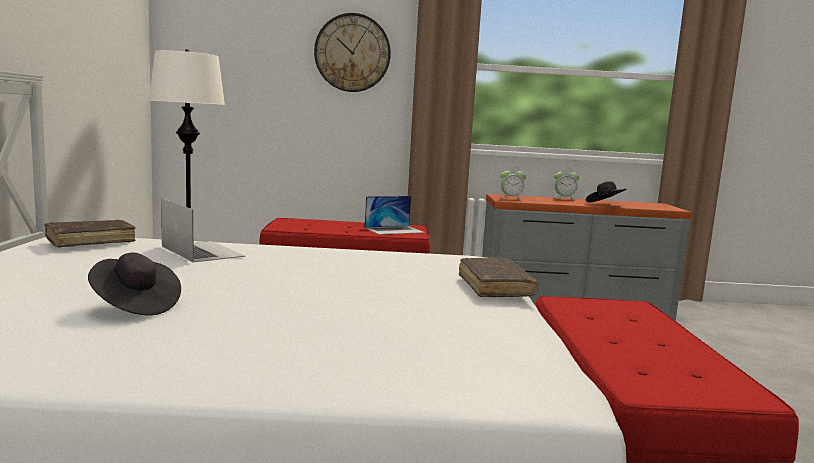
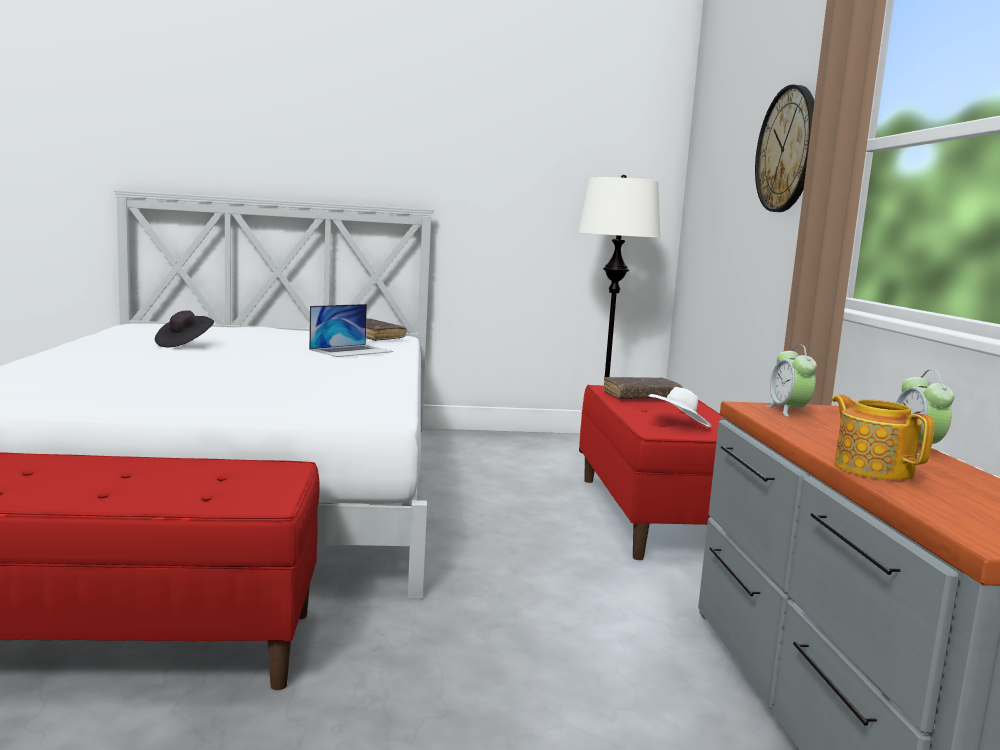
camera: 85 degrees right, 0 degrees up
laptop [365,196,425,235] -> white hat [649,387,712,427]
brown book [459,258,538,297] -> brown book moved to [603,377,683,399]
black hat [586,181,626,203] -> teapot [832,395,934,480]

